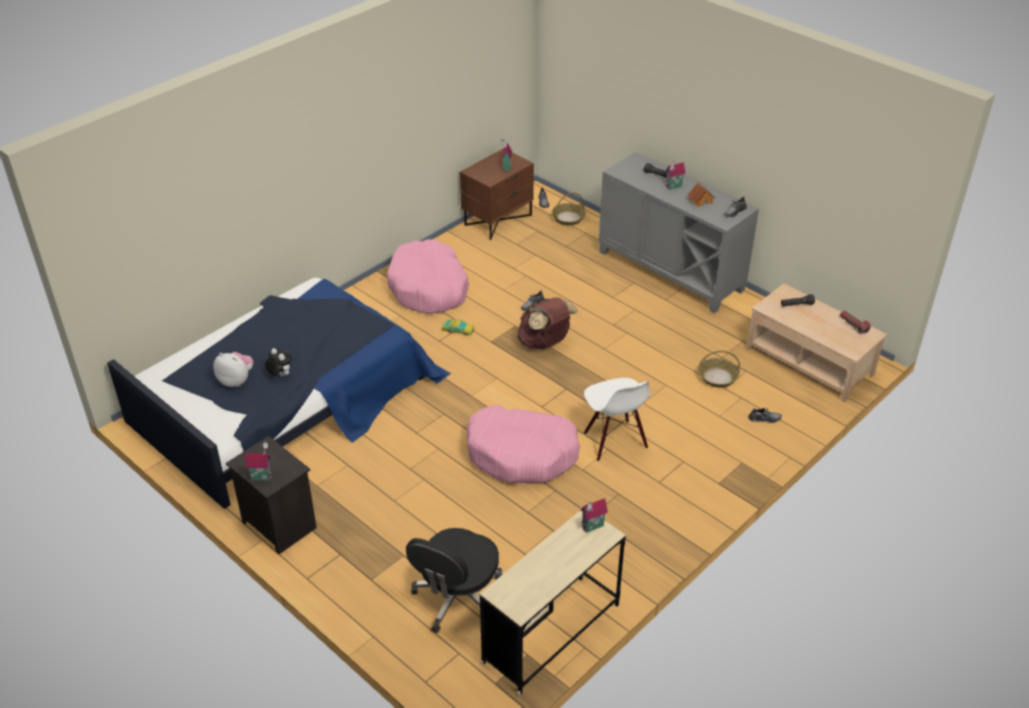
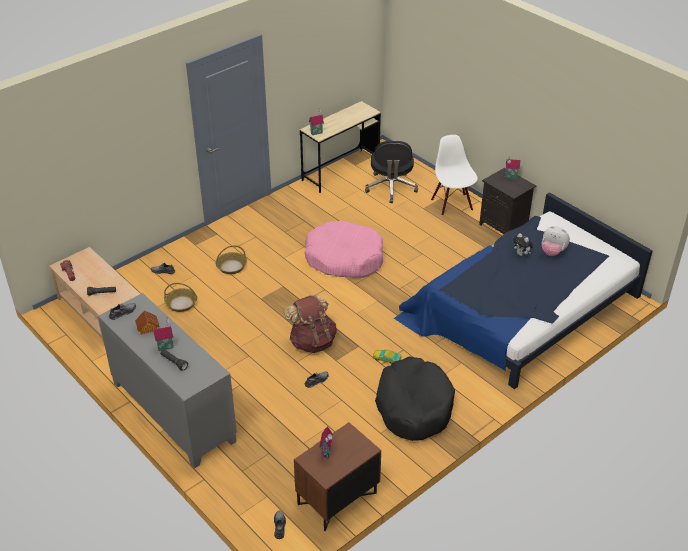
camera: 175 degrees left, 0 degrees up
pink dog bed [387,239,469,314] -> black dog bed [375,356,455,441]
black office chair [406,528,503,633] -> black office chair turned 150 degrees clockwise [365,141,418,203]
basket [552,193,586,226] -> basket moved to [216,245,247,274]
white chair [584,378,650,461] -> white chair moved to [431,135,478,216]

